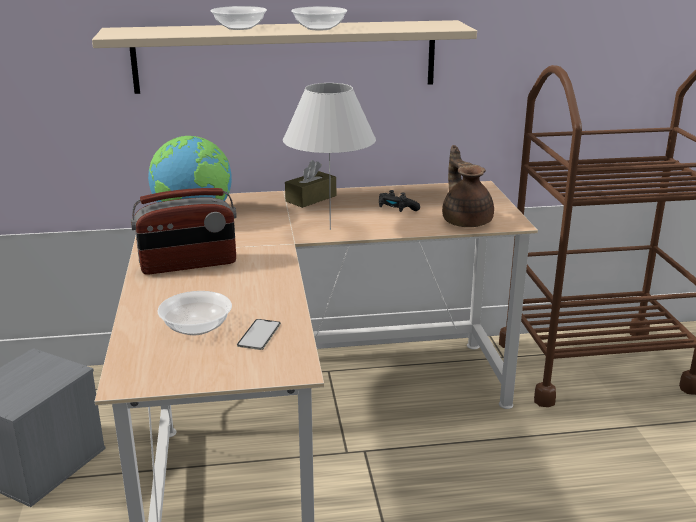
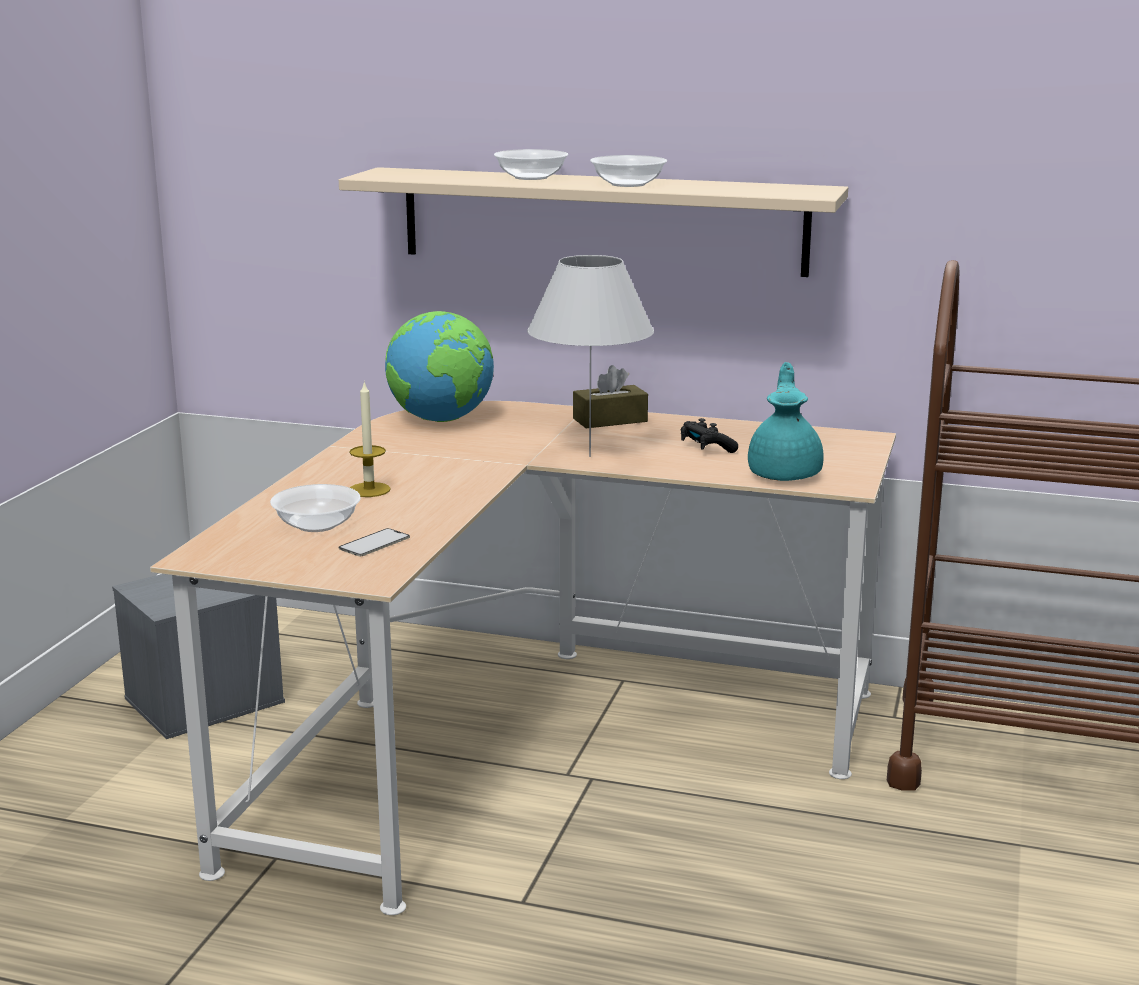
camera: 25 degrees right, 5 degrees down
radio [131,188,237,275] -> none
brown teapot [442,145,494,227] -> turquoise teapot [748,362,824,481]
none -> candle [349,381,391,497]

